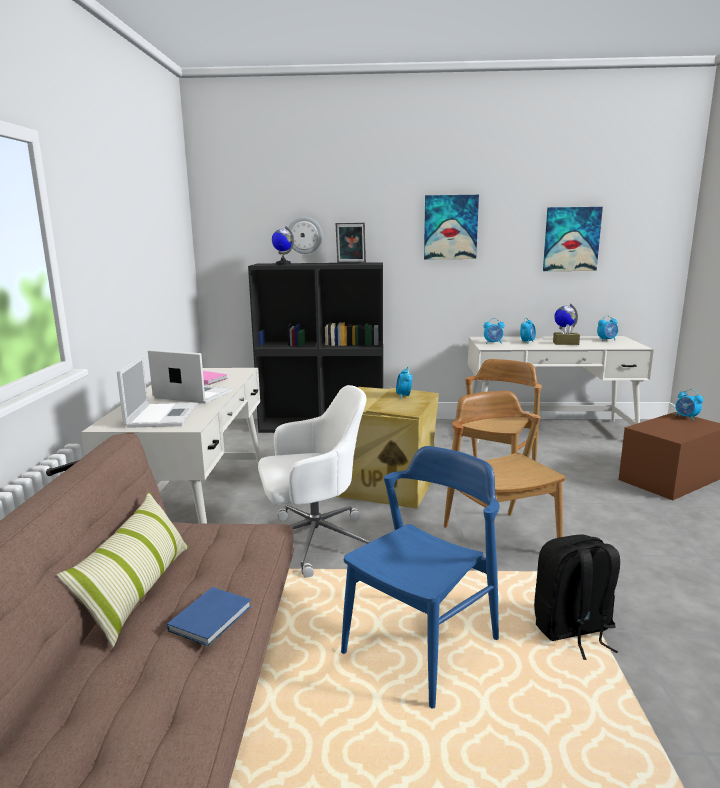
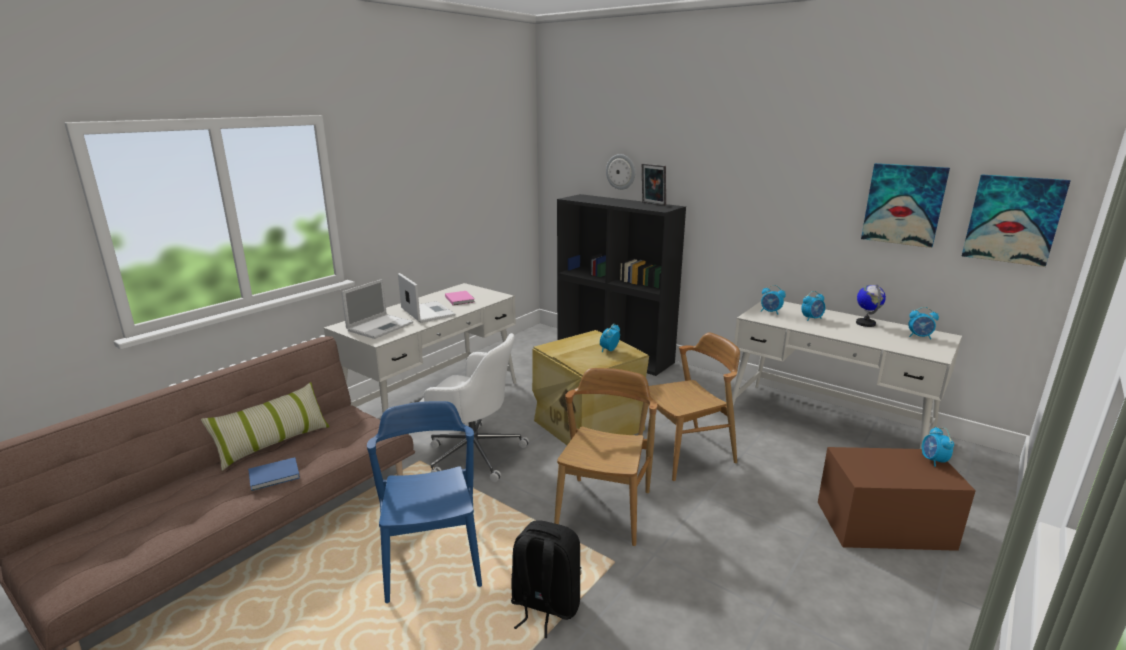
camera: 35 degrees right, 5 degrees up
globe [272,226,294,265] -> none
blue chair [341,446,500,709] -> blue chair turned 90 degrees counterclockwise [367,401,482,603]
picture [424,195,479,259] -> picture moved to [962,174,1071,267]
brown tissue box [553,324,580,345] -> none

